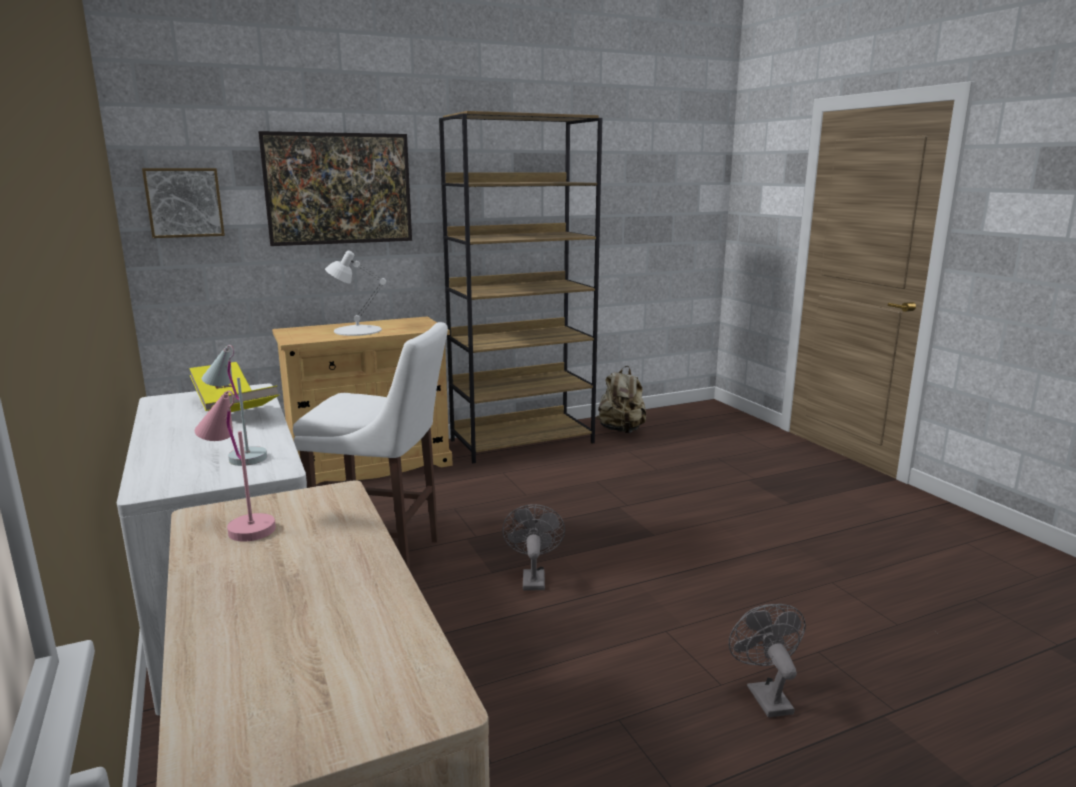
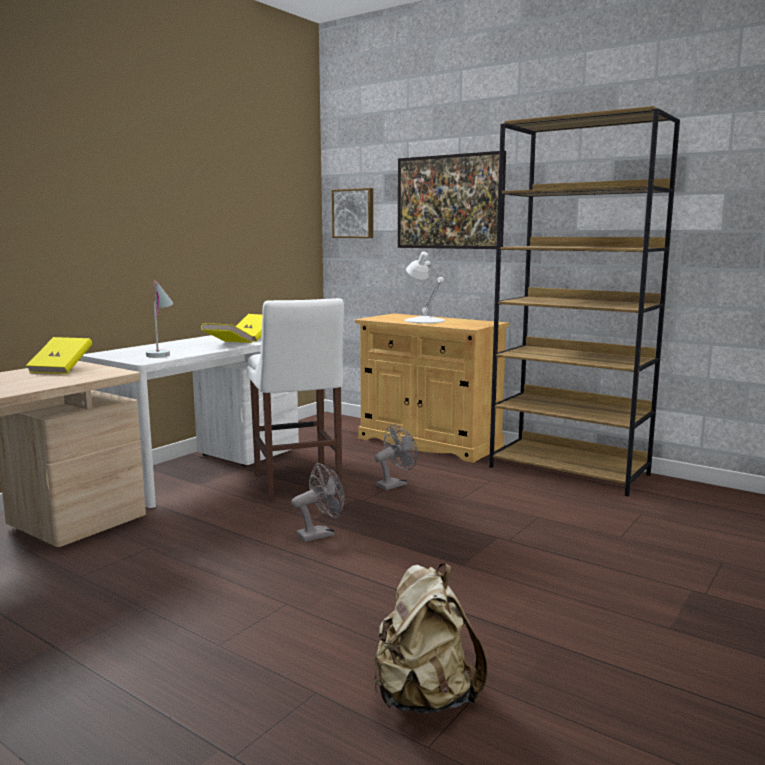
camera: 60 degrees right, 5 degrees down
pink table lamp [195,391,276,542] -> yellow book [26,337,92,374]
beige backpack [596,366,647,433] -> beige backpack moved to [374,563,487,713]
grey fan [729,604,806,717] -> grey fan moved to [374,425,417,490]

